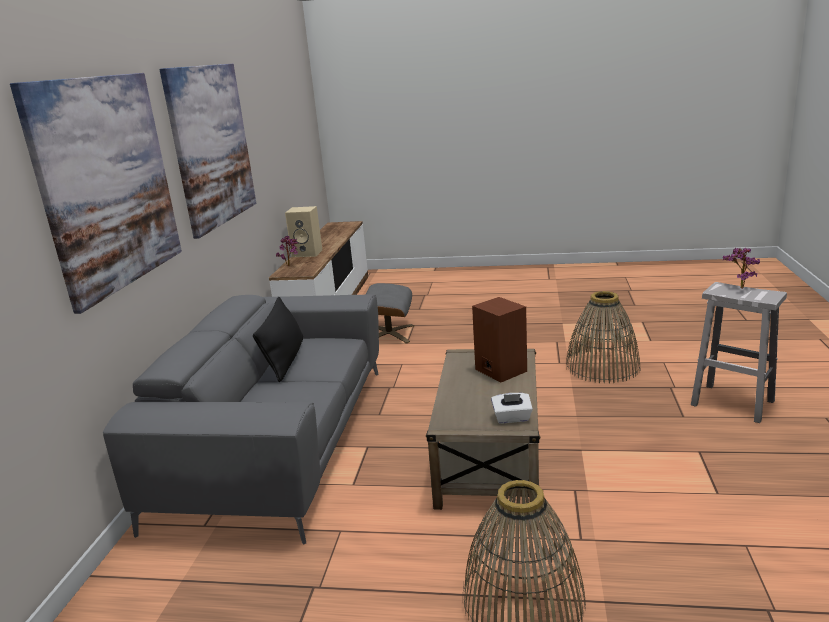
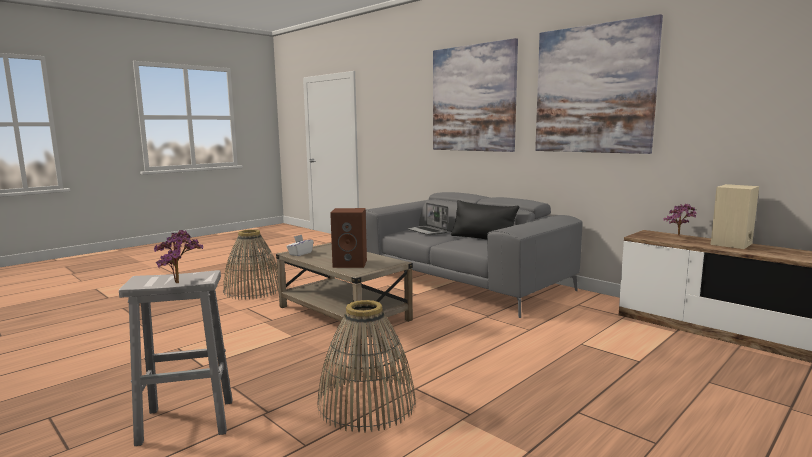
camera: 125 degrees right, 10 degrees down
grey ottoman [366,283,415,343] -> none
none -> laptop [407,203,449,235]

